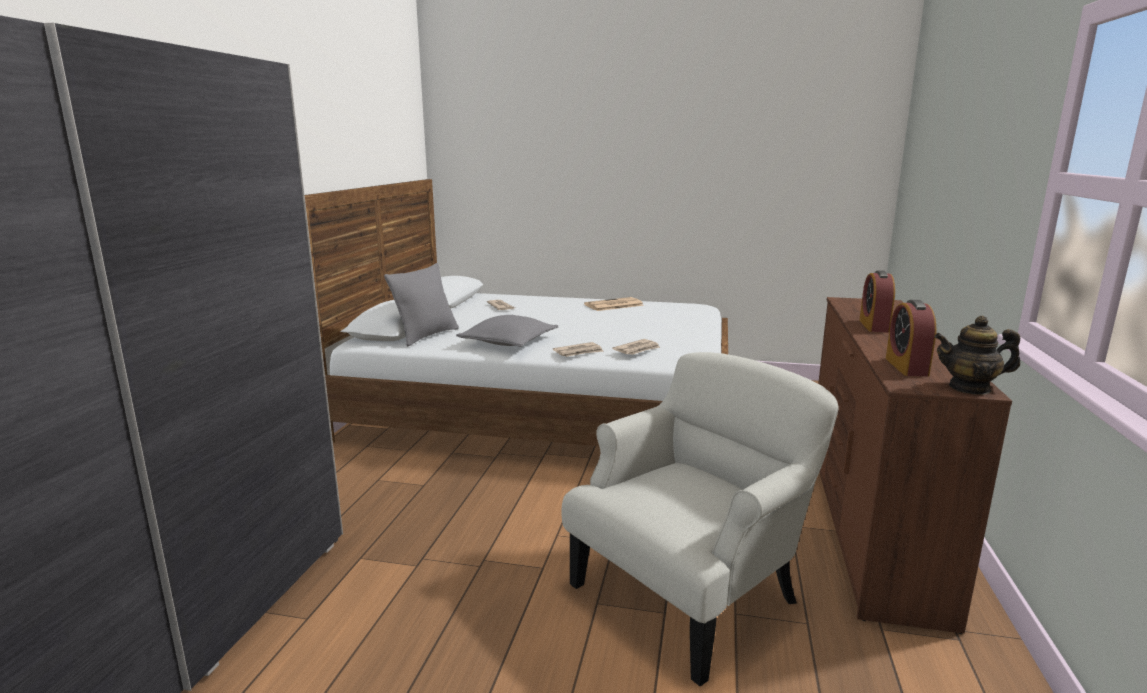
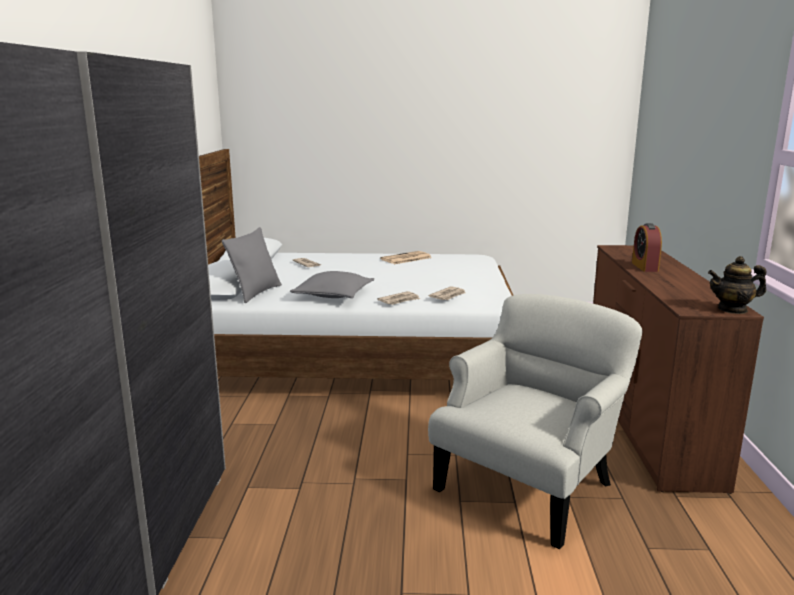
camera: 10 degrees left, 0 degrees up
alarm clock [886,300,936,376] -> none

